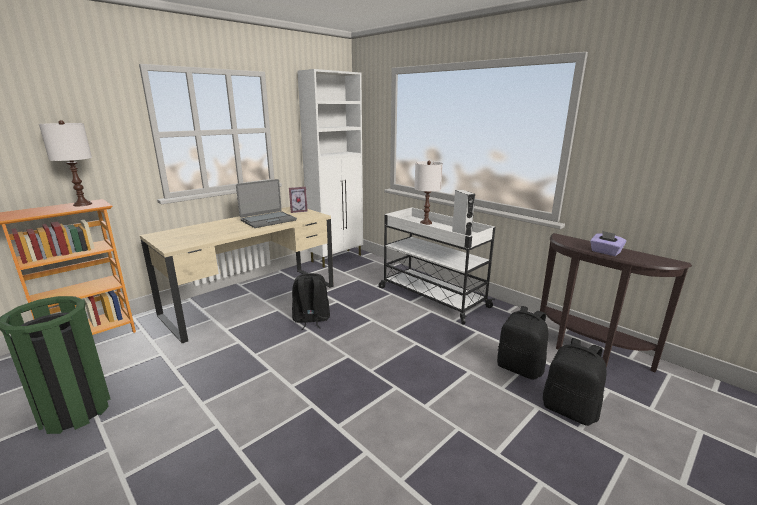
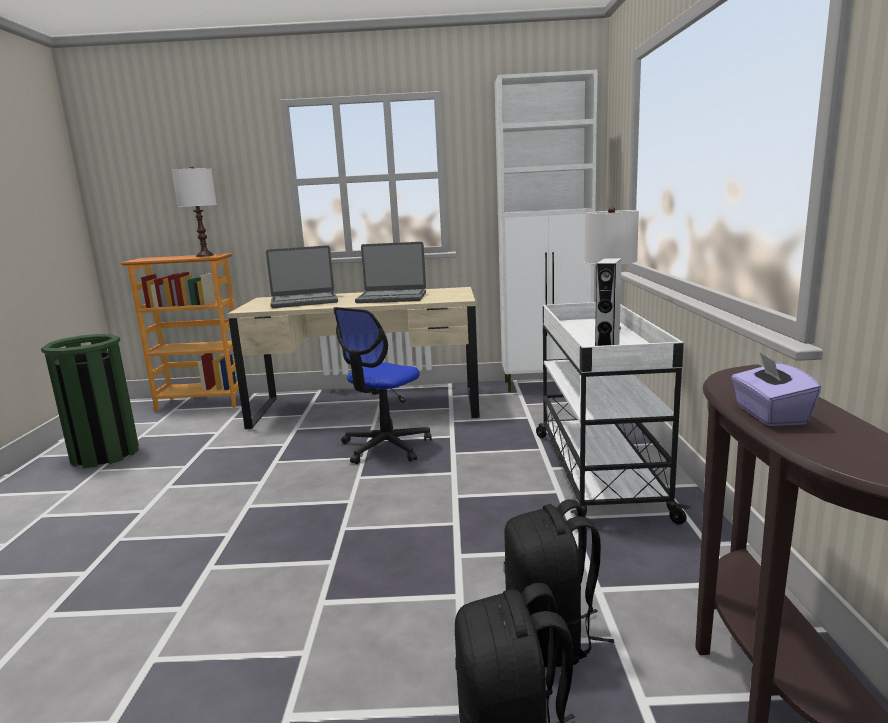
camera: 45 degrees right, 5 degrees down
picture frame [289,187,308,213] -> none
black backpack [292,273,330,330] -> office chair [333,307,432,464]
none -> laptop [266,245,338,308]

